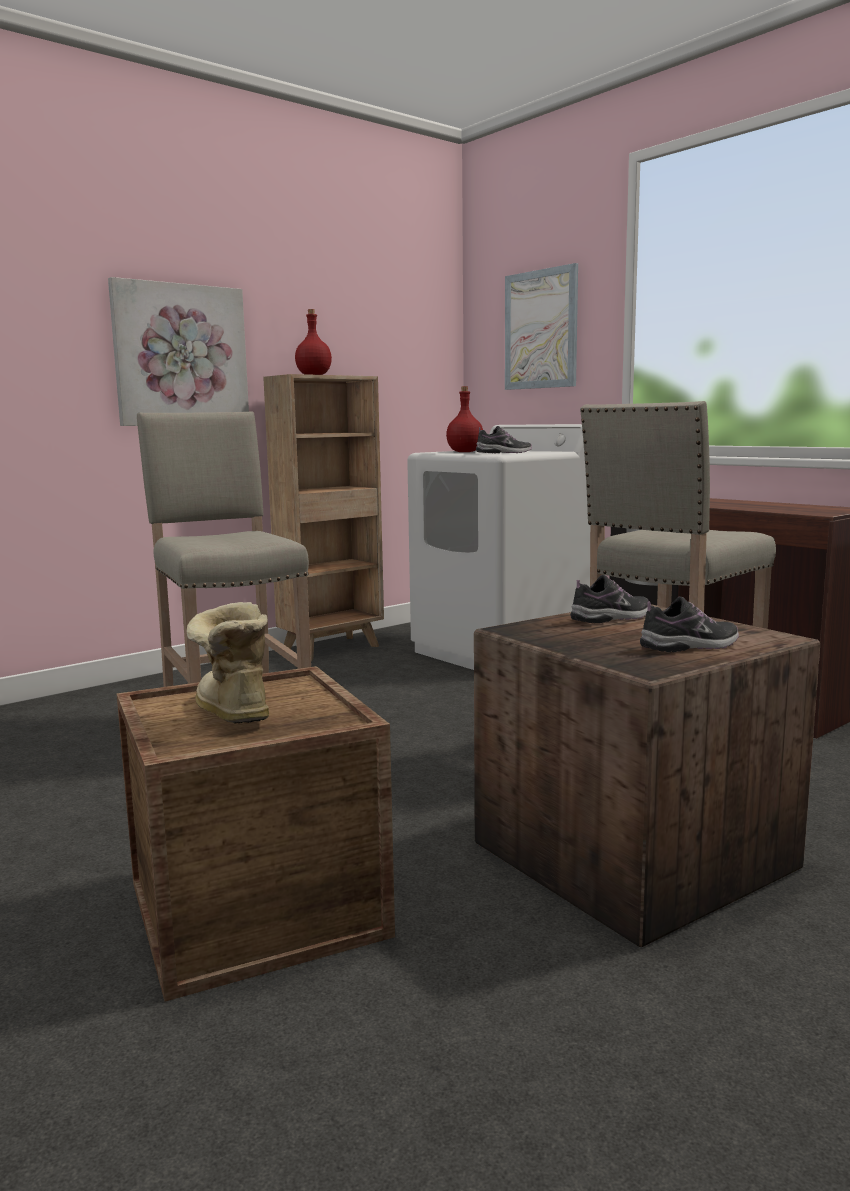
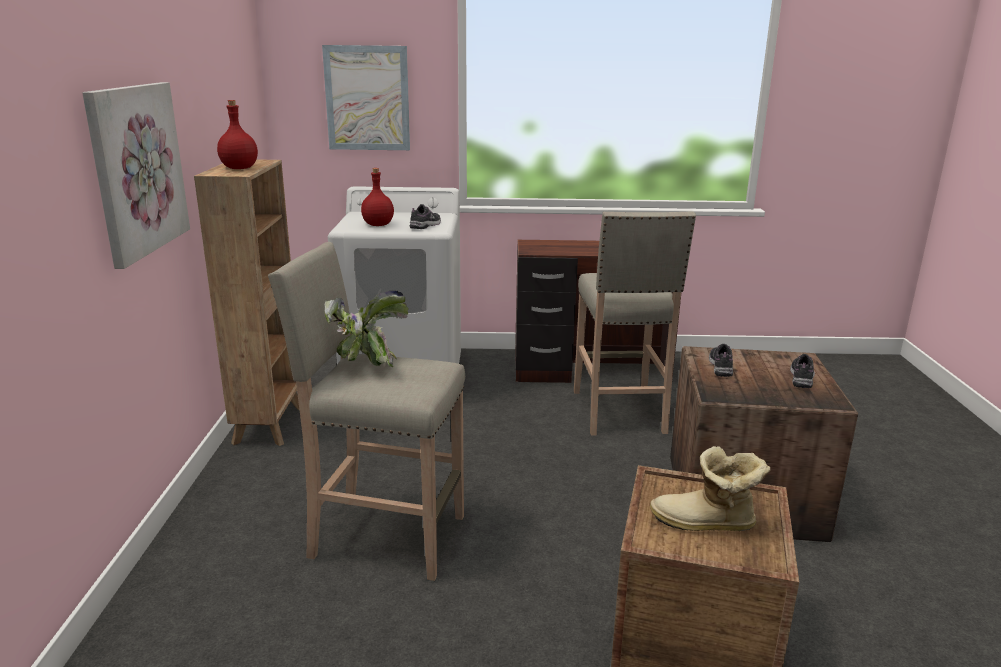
camera: 50 degrees left, 10 degrees up
none -> potted plant [325,291,409,367]

